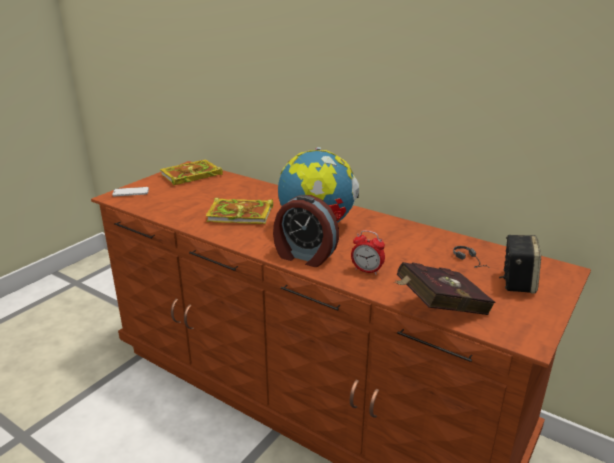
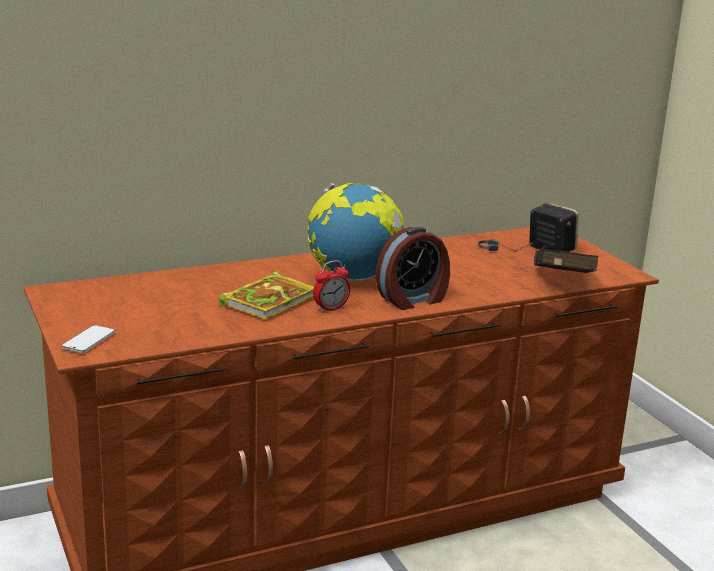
camera: 60 degrees left, 5 degrees down
book [160,160,223,185] -> none
alarm clock [351,230,385,275] -> alarm clock moved to [313,260,350,313]

